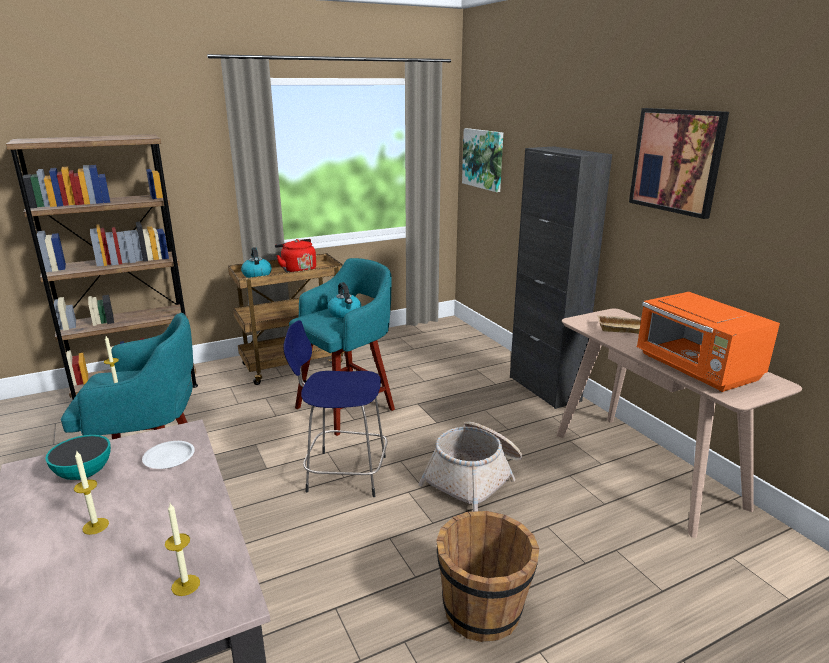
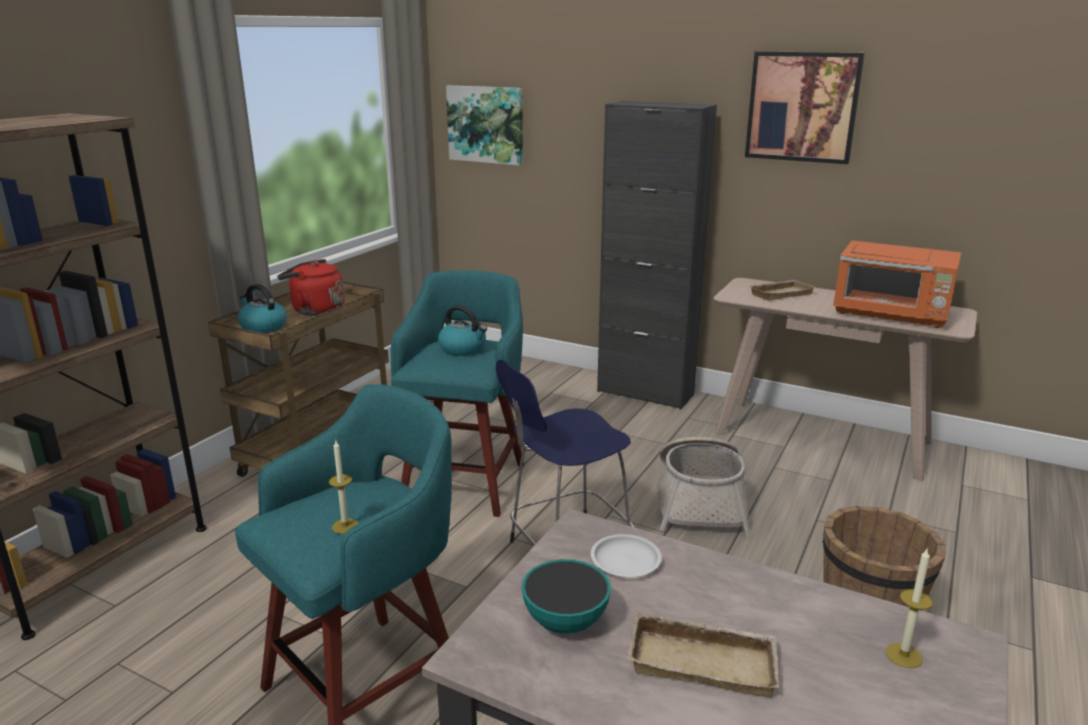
camera: 35 degrees left, 0 degrees up
candle [74,450,109,535] -> beige tray [627,612,779,697]

